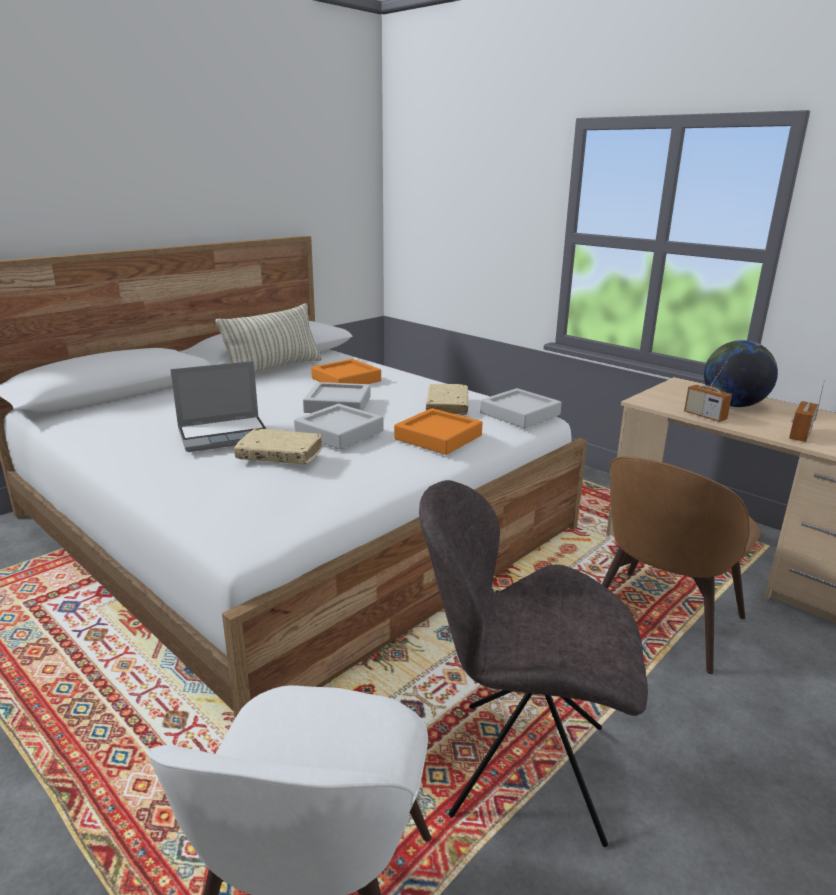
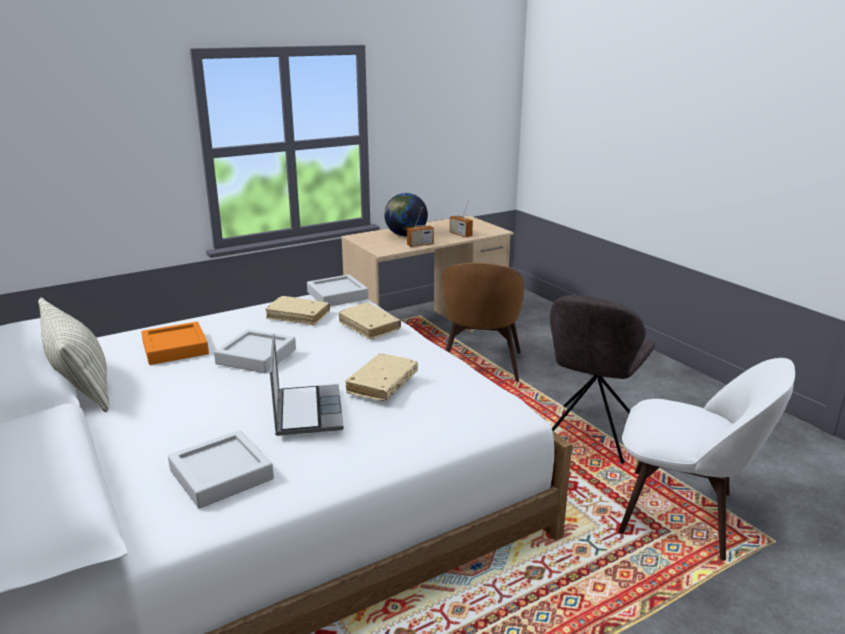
camera: 75 degrees left, 0 degrees up
grey tray [294,404,384,449] -> grey tray moved to [168,430,274,509]
orange tray [394,408,483,455] -> beige book [339,303,401,340]
brown chair [602,456,761,674] -> brown chair turned 45 degrees clockwise [442,263,524,382]

